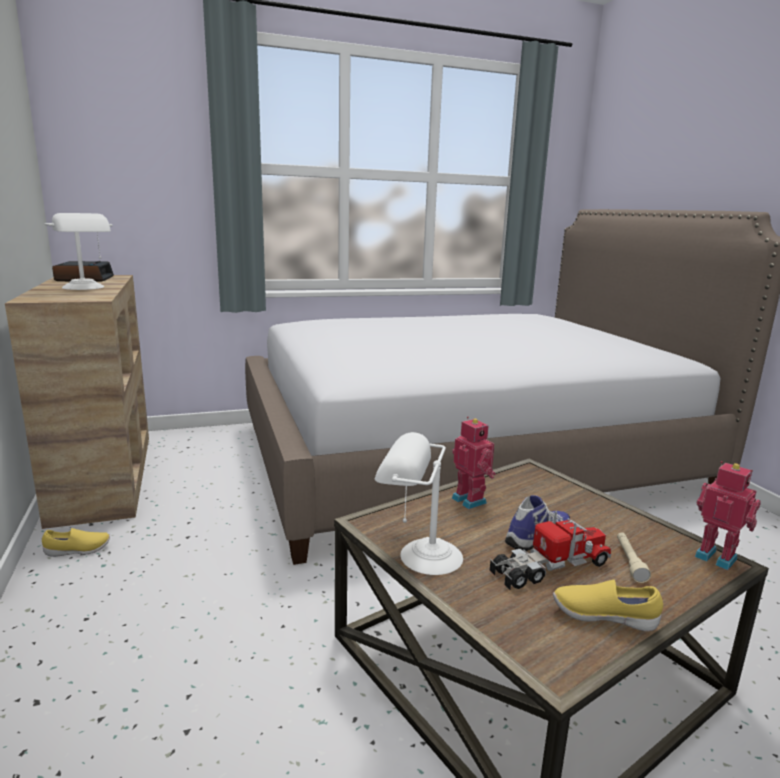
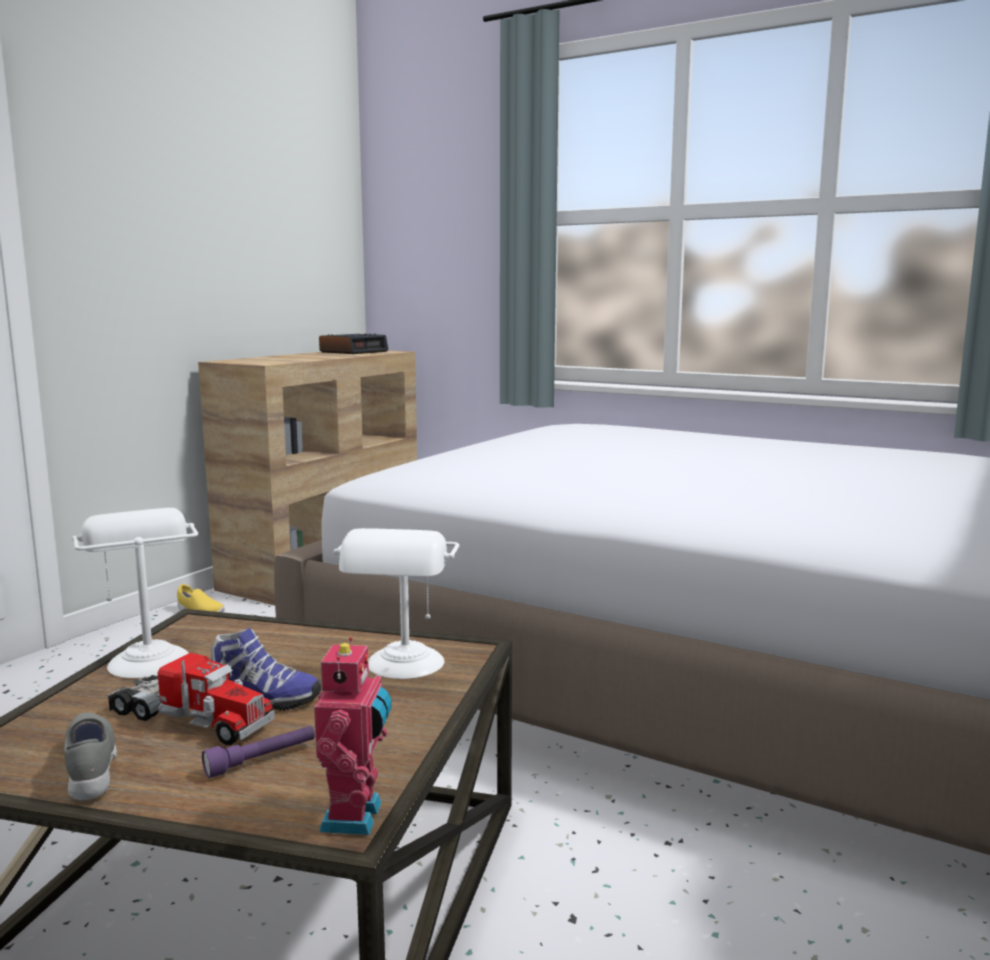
camera: 50 degrees right, 5 degrees down
white table lamp [44,213,113,290] -> white table lamp moved to [333,528,459,679]
toy robot [452,417,496,509] -> none
yellow shoe [553,580,663,631] -> grey shoe [64,713,117,800]
beige flashlight [617,532,651,583] -> purple flashlight [202,726,315,778]

